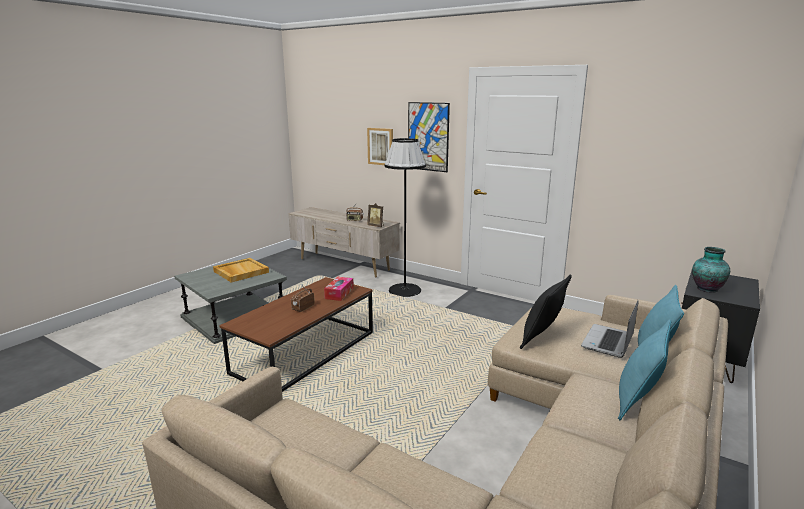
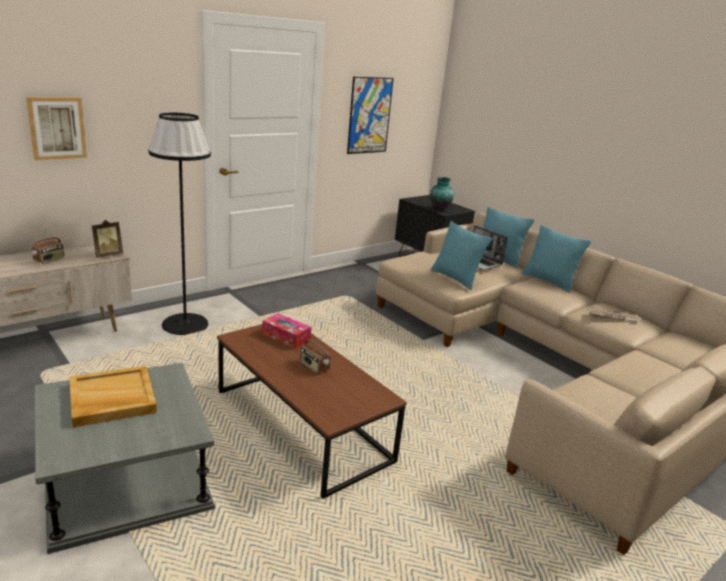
camera: 75 degrees left, 5 degrees up
picture [408,102,450,172] -> picture moved to [347,77,394,154]
black pillow [520,274,572,349] -> turquoise pillow [431,221,493,290]
none -> newspaper [587,309,641,322]

